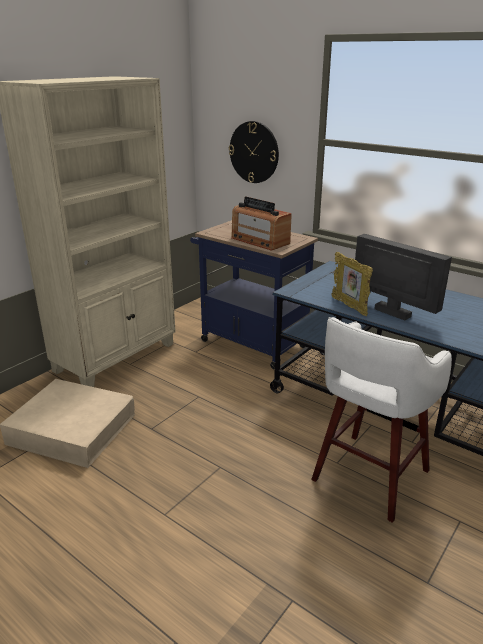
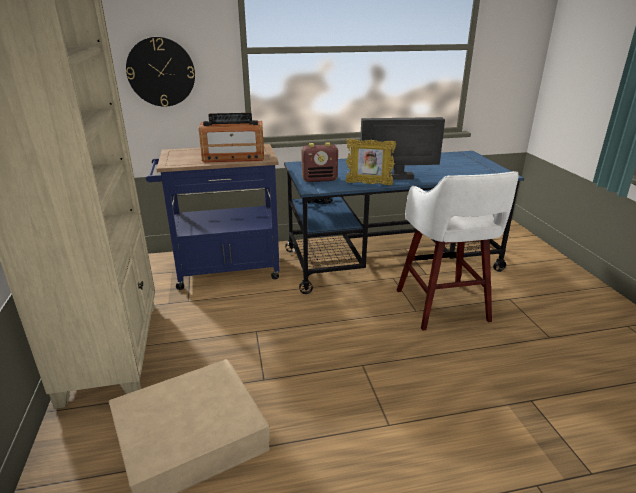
camera: 50 degrees left, 0 degrees up
none -> radio [301,142,338,182]

